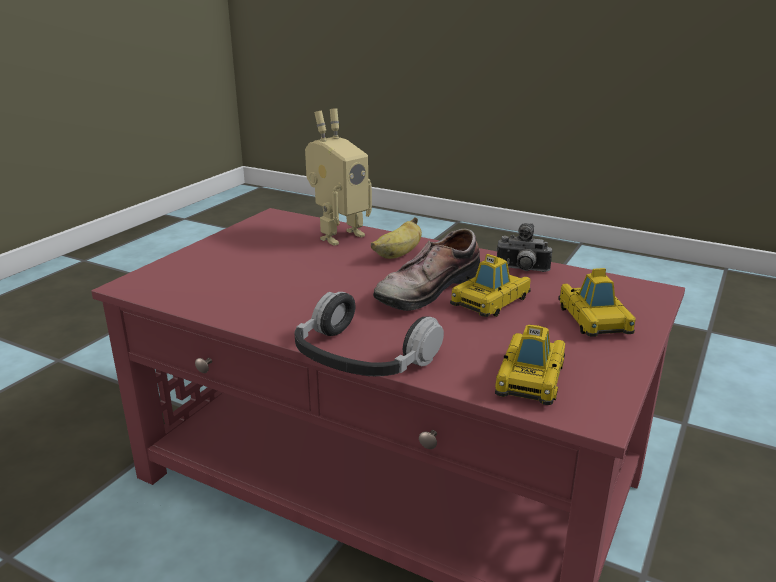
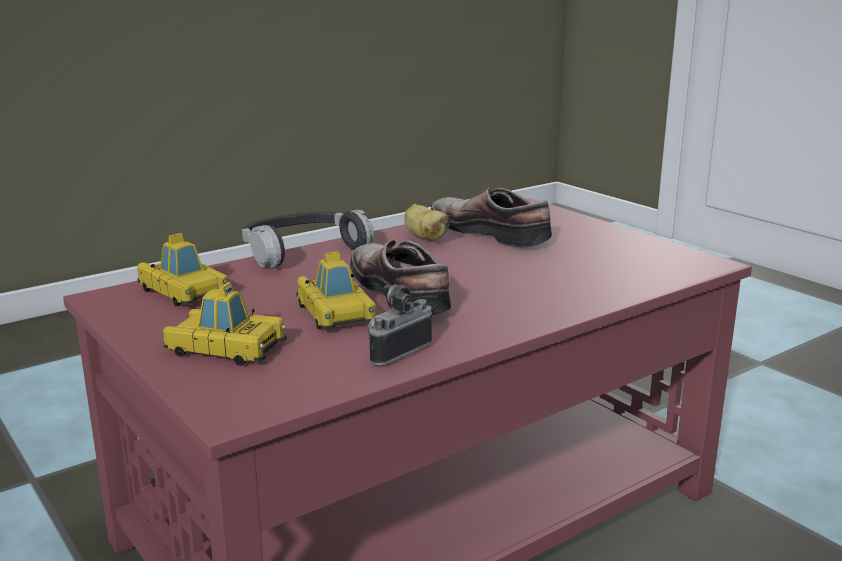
camera: 115 degrees right, 5 degrees down
toy robot [305,108,372,246] -> none
banana [371,217,422,259] -> banana moved to [404,204,451,241]
none -> shoe [431,188,552,247]

